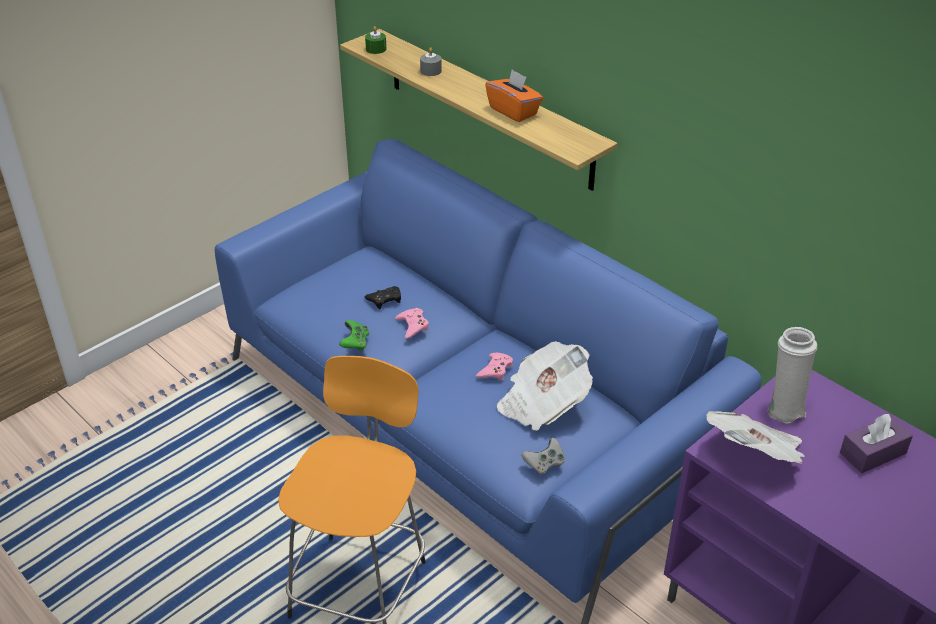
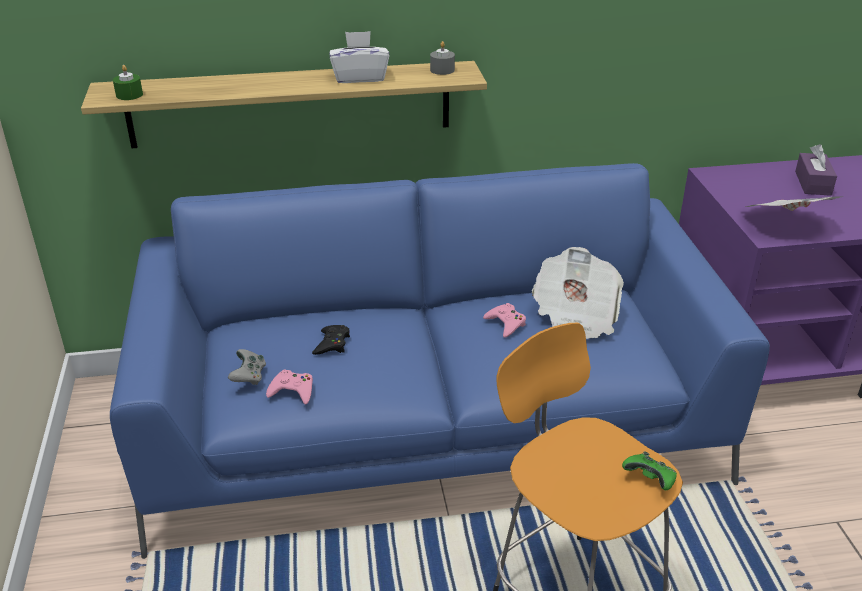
camera: 55 degrees left, 5 degrees down
green game controller [339,320,369,351] -> green game controller moved to [622,451,677,490]
pink game controller [395,308,429,339] -> pink game controller moved to [266,369,313,405]
grey candle [420,47,442,76] -> grey candle moved to [430,41,455,75]
orange tissue box [485,69,543,122] -> white tissue box [330,31,390,83]
grey game controller [521,438,565,475] -> grey game controller moved to [228,349,266,385]
white vase [767,327,817,424] -> none

